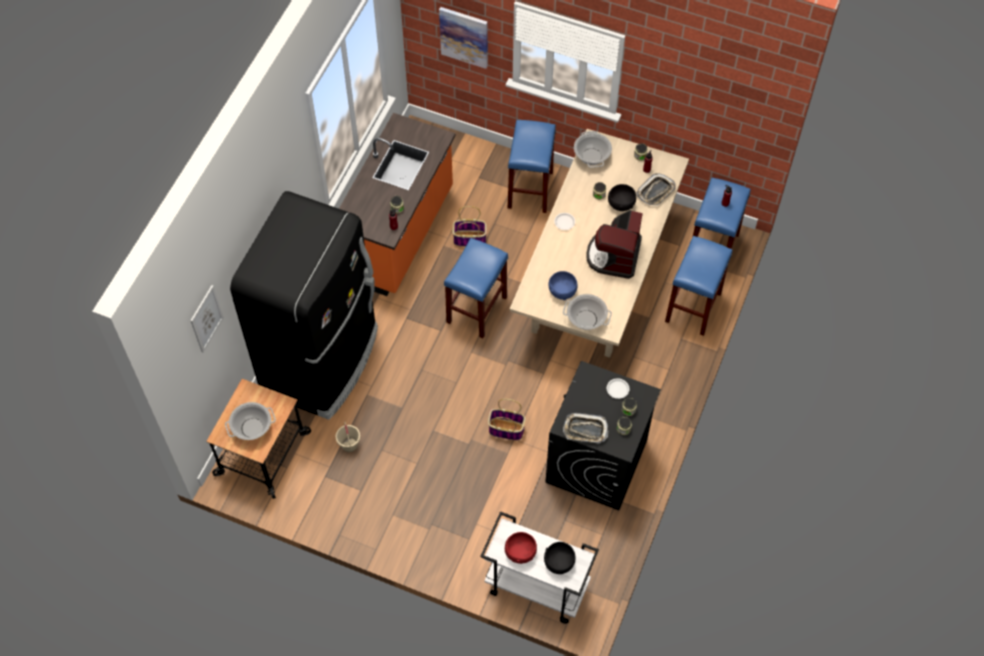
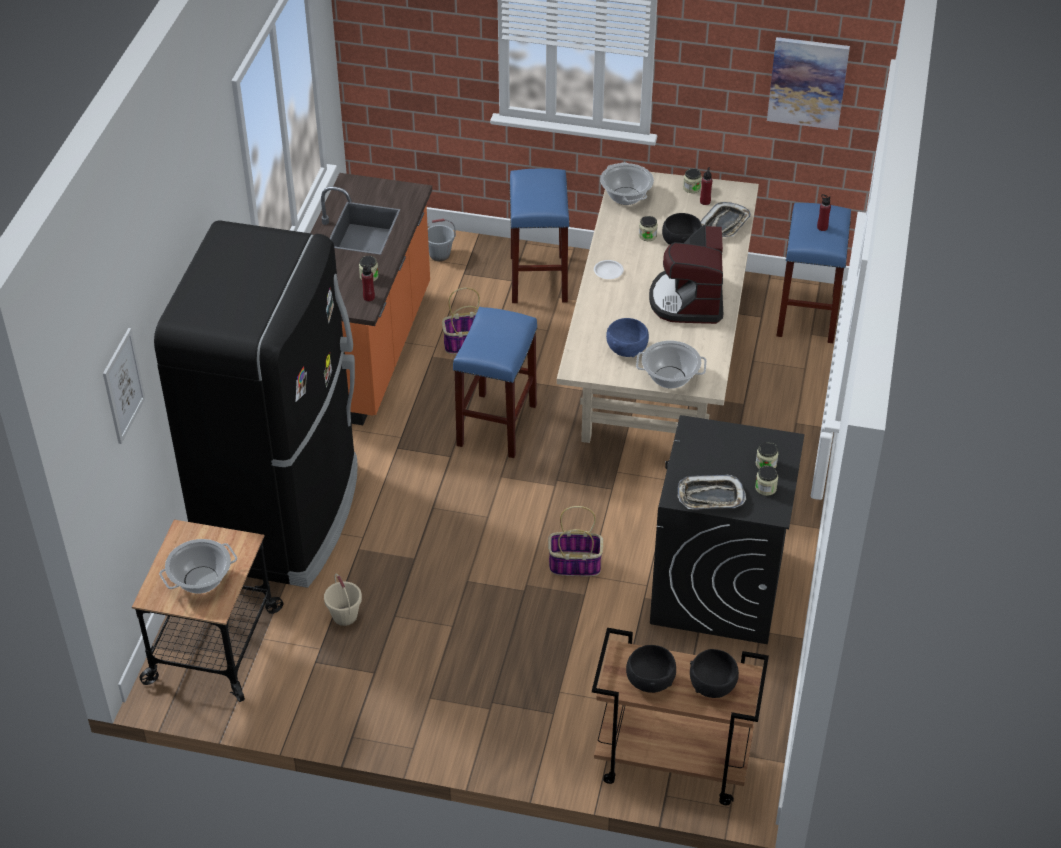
camera: 10 degrees left, 15 degrees down
picture [439,7,488,69] -> picture moved to [767,37,850,130]
white cart [480,511,599,624] -> brown cart [592,628,769,805]
red bowl [505,532,537,564] -> black bowl [626,645,676,693]
white plate [607,378,629,399] -> none
blue stool [665,236,733,336] -> none
none -> grey bucket [427,219,456,261]

